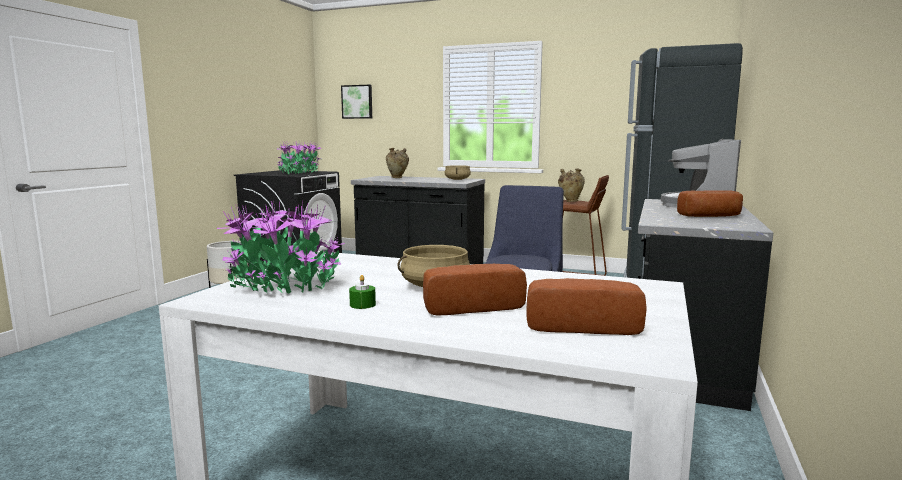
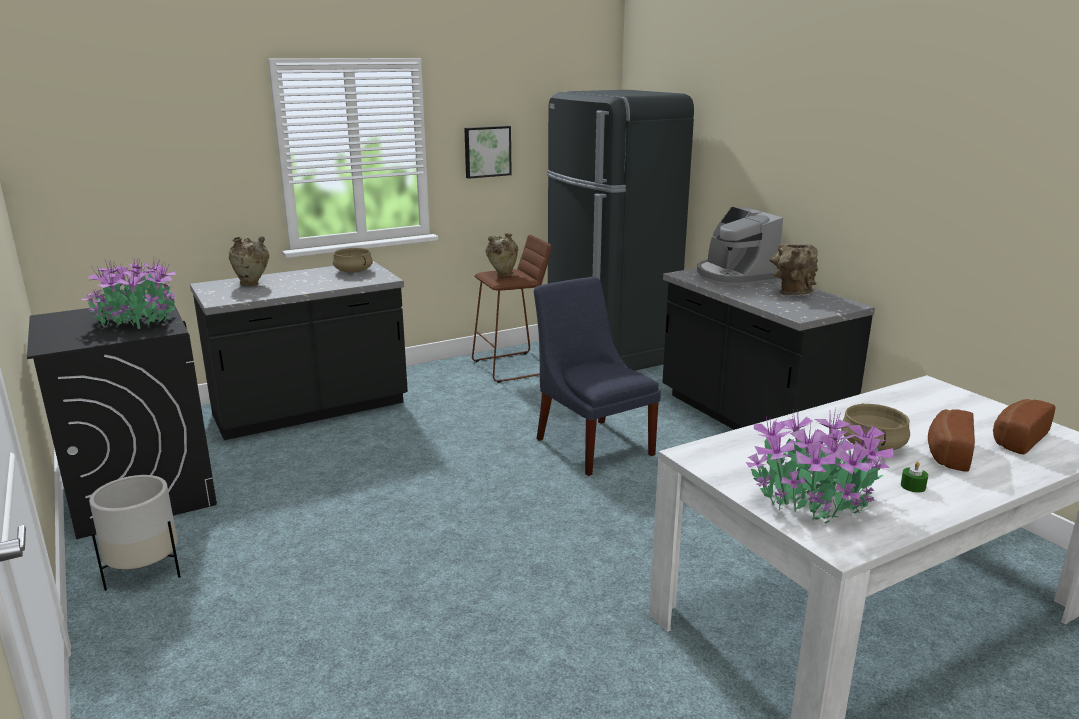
camera: 50 degrees left, 10 degrees up
picture [341,85,372,119] -> picture moved to [464,126,512,179]
bread [677,190,743,217] -> brown vase [769,244,818,296]

